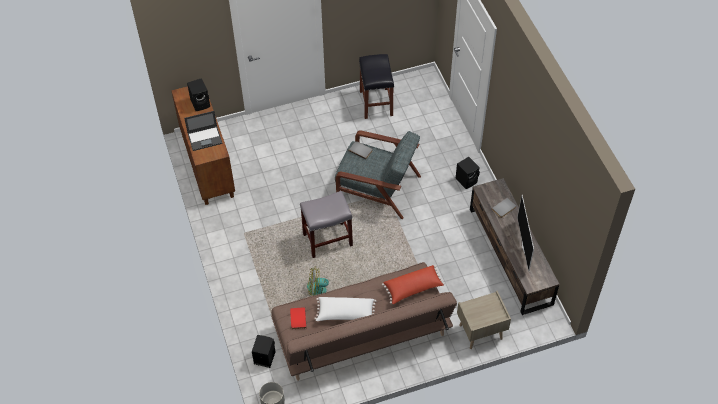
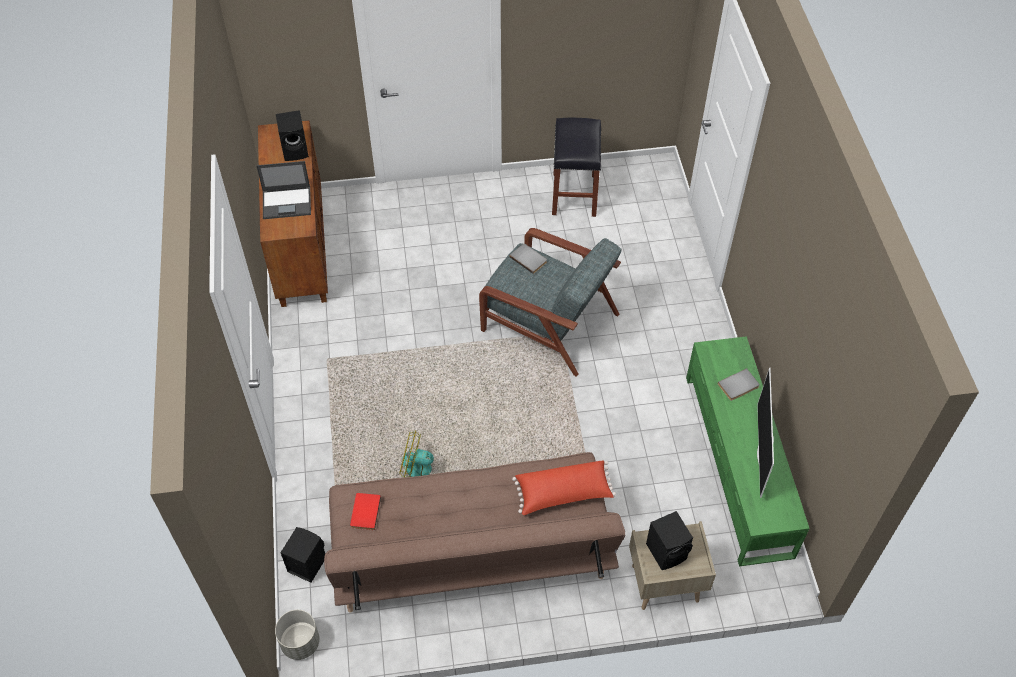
camera: 10 degrees right, 0 degrees up
grey stool [300,191,353,258] -> none
white pillow [314,297,376,321] -> none
black speaker [455,157,480,189] -> black speaker moved to [646,511,693,570]
brown tv stand [470,178,559,315] -> green tv stand [686,336,810,567]

